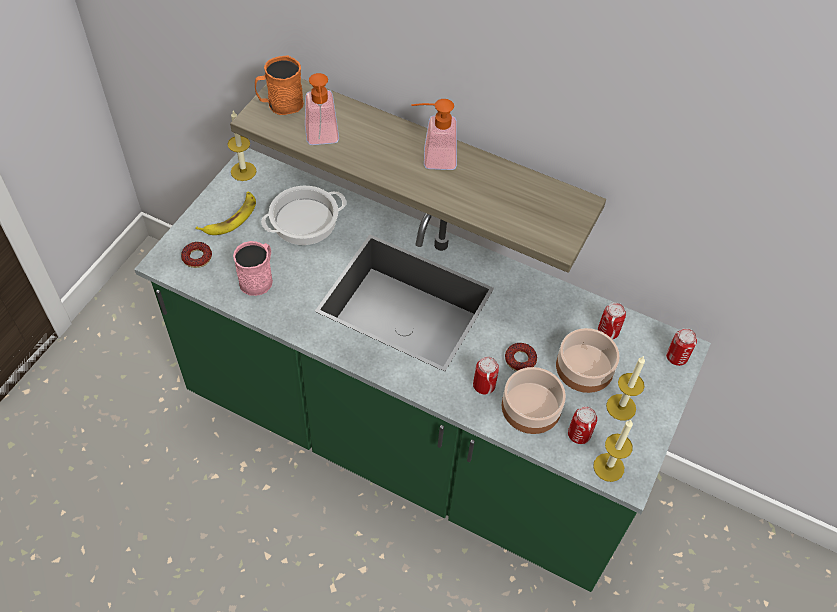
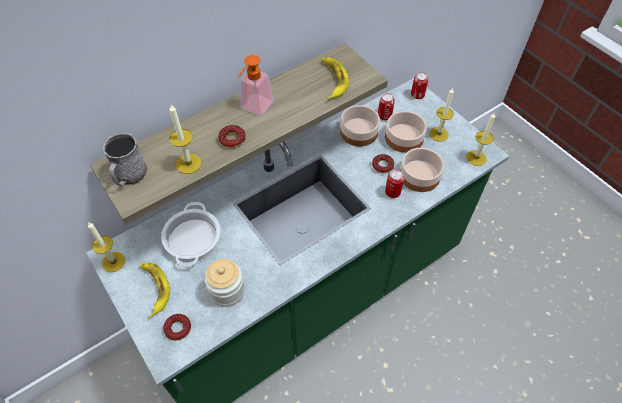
camera: 60 degrees left, 0 degrees up
pink mug [233,241,273,296] -> jar [204,259,245,307]
orange mug [255,55,304,115] -> grey mug [103,133,147,186]
soap dispenser [305,73,339,145] -> candle [169,105,202,174]
can [568,406,597,444] -> none
none -> donut [218,125,246,148]
none -> banana [322,57,349,100]
none -> bowl [340,105,380,146]

